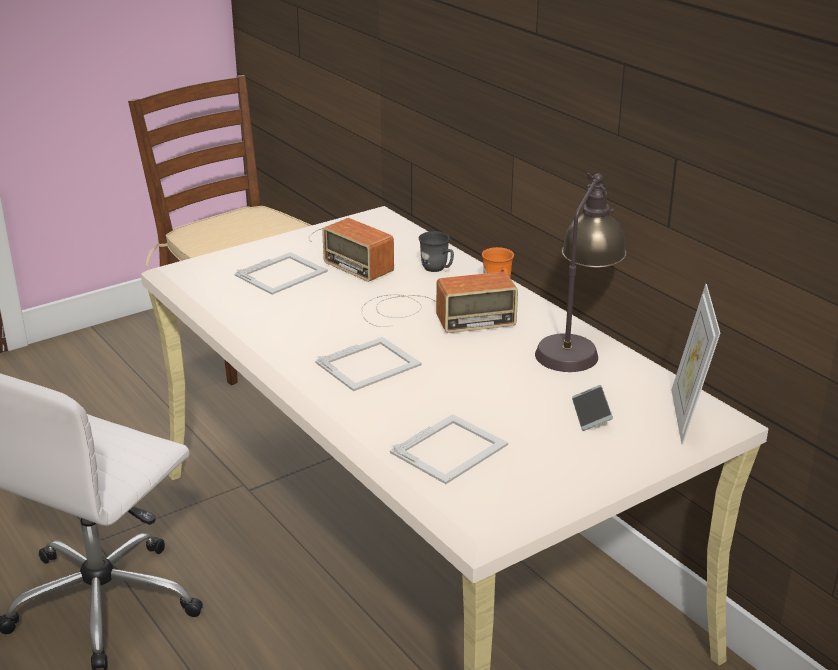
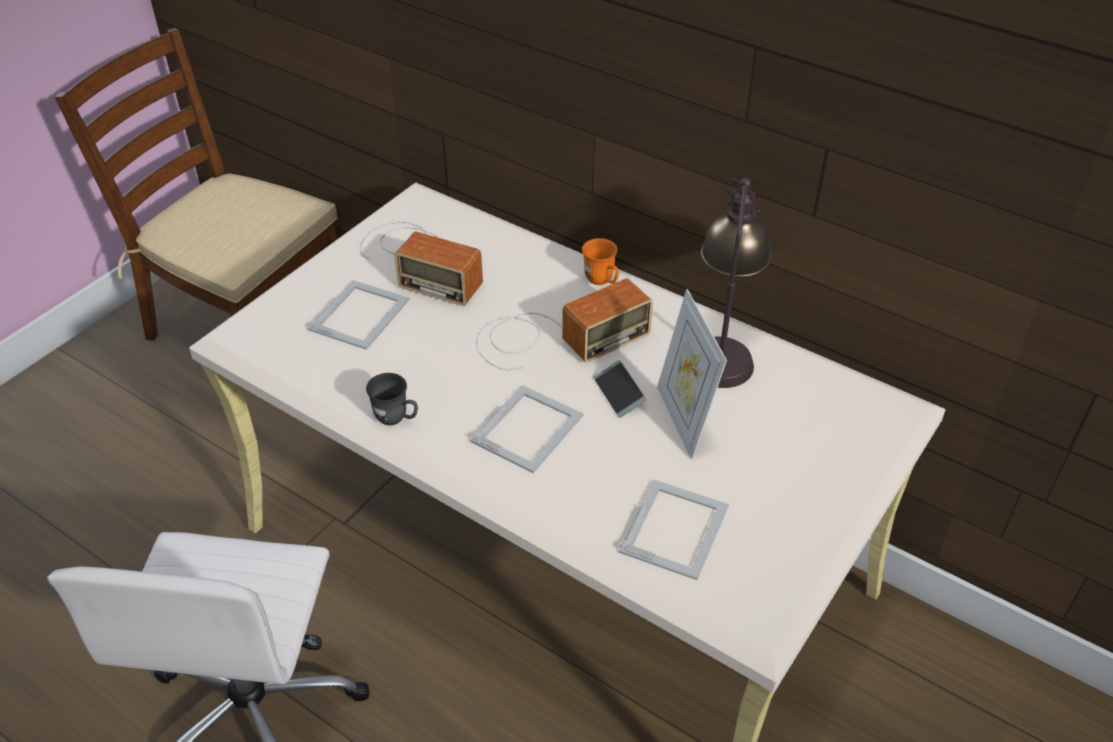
camera: 20 degrees left, 15 degrees up
grey mug [419,231,454,272] -> grey mug moved to [366,373,418,425]
phone [572,385,613,431] -> phone moved to [594,360,646,418]
picture frame [671,284,720,445] -> picture frame moved to [657,289,727,460]

